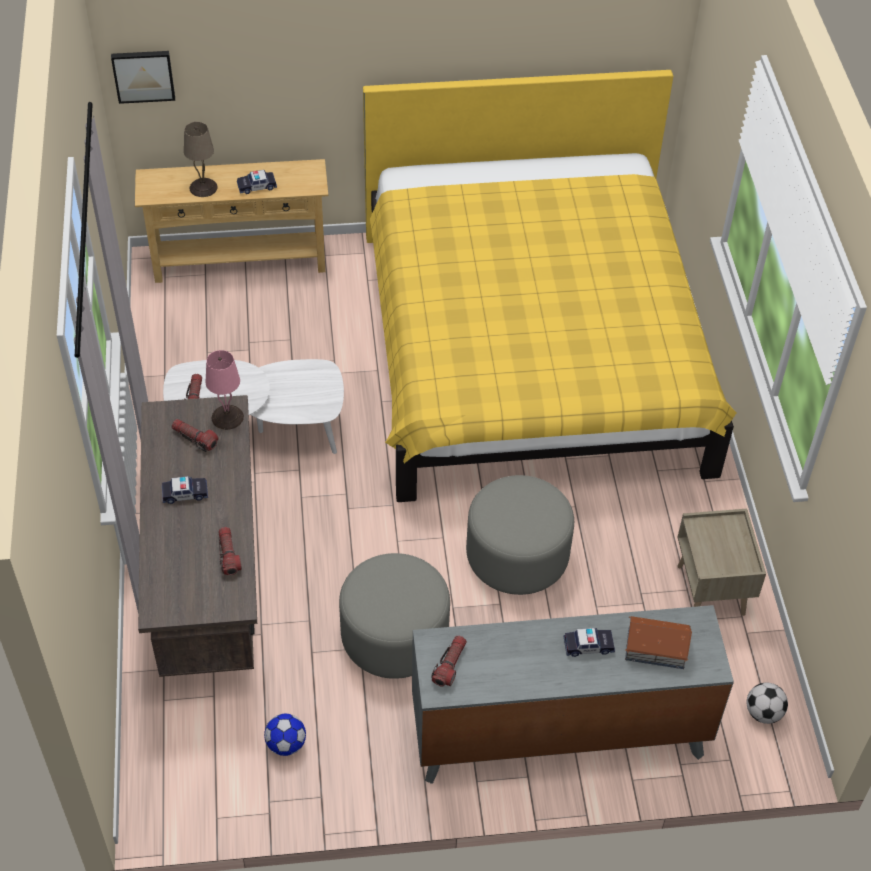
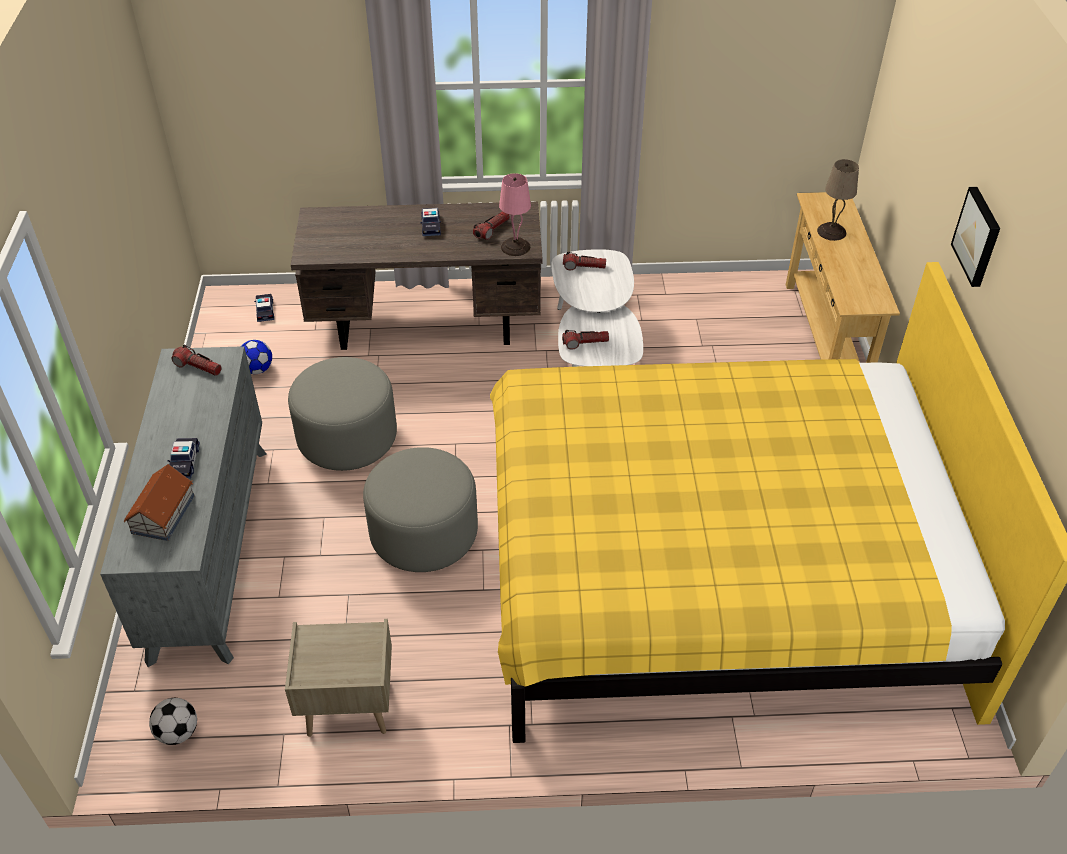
camera: 95 degrees right, 5 degrees down
picture [111,51,175,104] -> picture moved to [951,187,1000,287]
flashlight [218,527,242,575] -> flashlight moved to [562,330,609,350]
toy car [237,170,277,194] -> toy car moved to [254,294,274,322]

